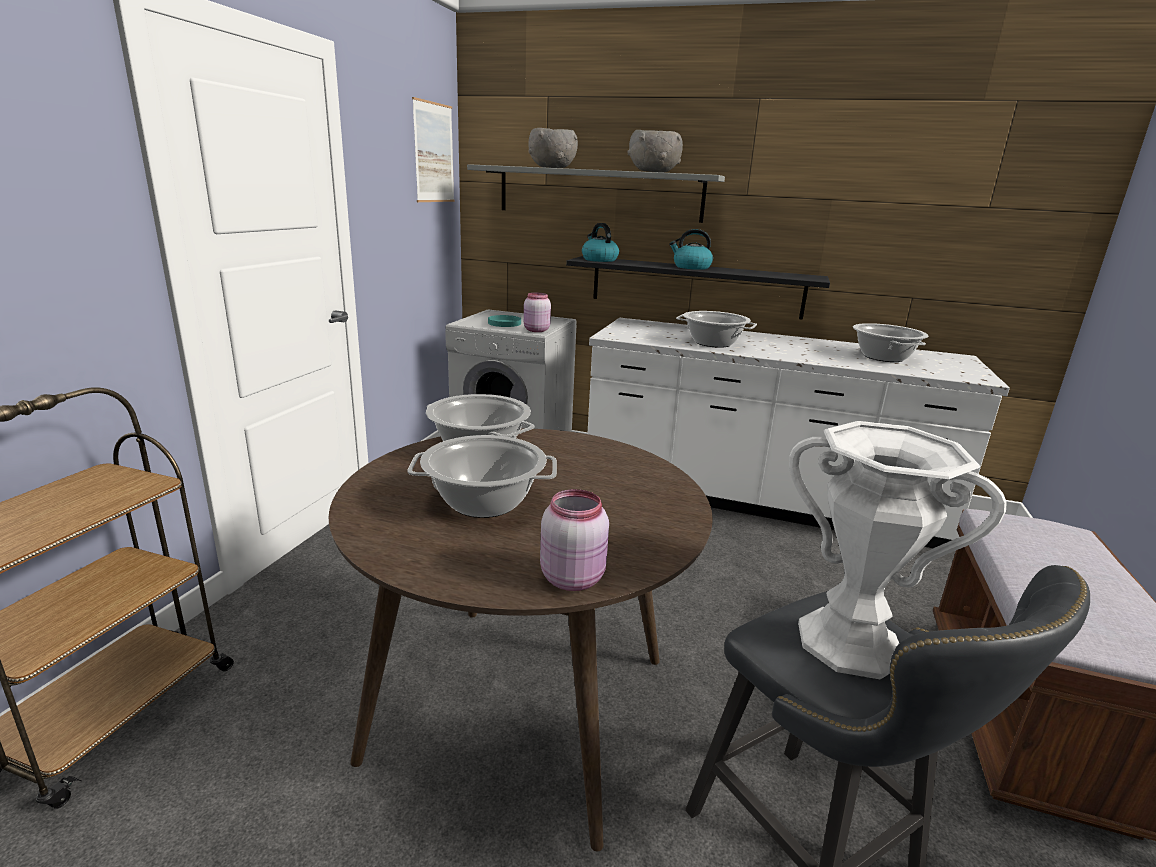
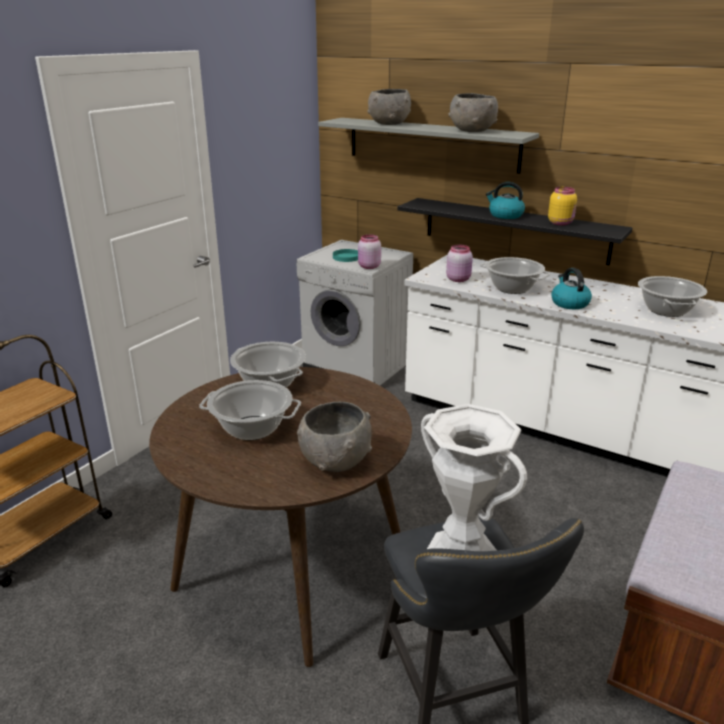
camera: 15 degrees right, 5 degrees up
picture [412,97,455,202] -> none
pink jar [540,489,609,591] -> pink jar moved to [446,245,473,282]
kettle [582,223,619,262] -> kettle moved to [551,268,592,309]
none -> grey bowl [297,402,372,472]
none -> yellow jar [548,187,577,225]

